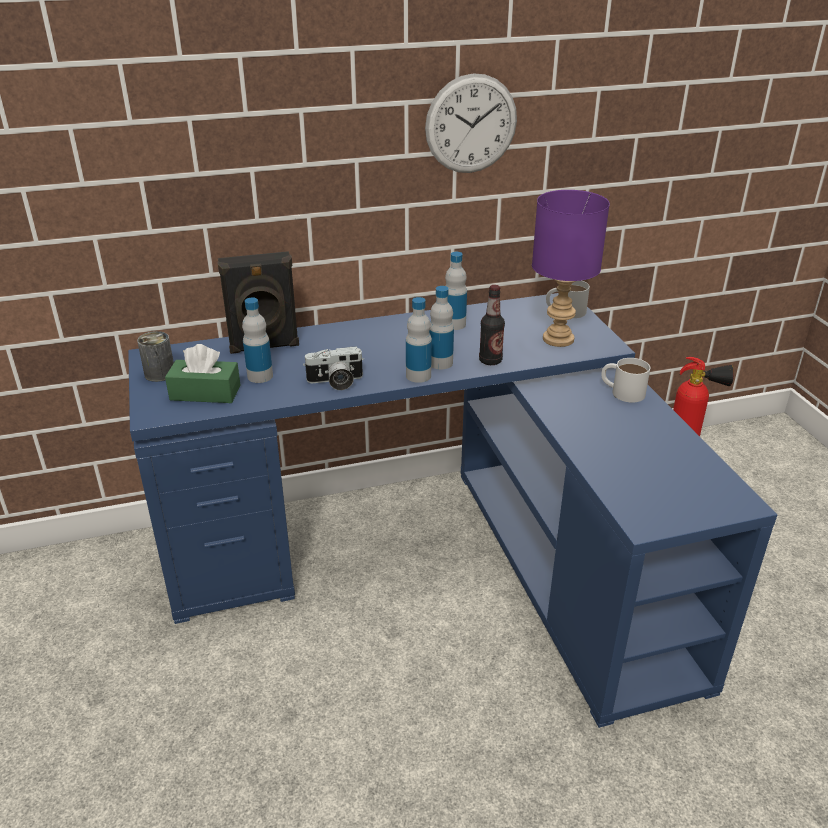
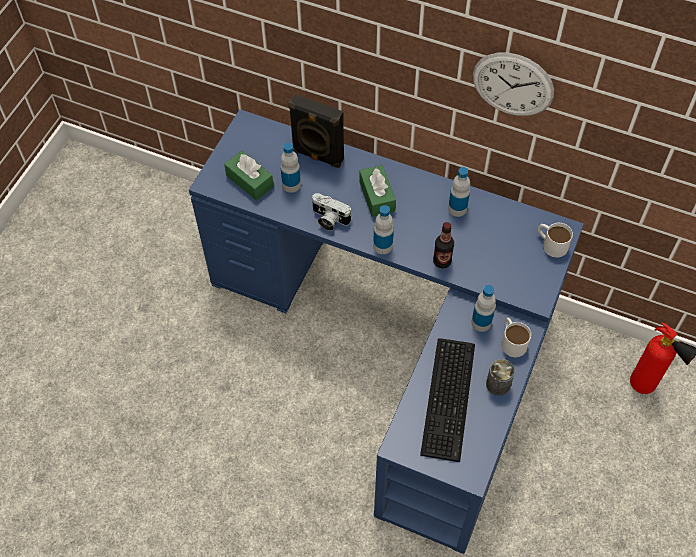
camera: 40 degrees right, 25 degrees up
can [137,331,174,382] -> can moved to [486,359,515,396]
bottle [429,286,454,369] -> bottle moved to [471,285,496,332]
purple table lamp [532,190,610,347] -> none
none -> green tissue box [359,165,396,217]
none -> keyboard [420,338,475,462]

